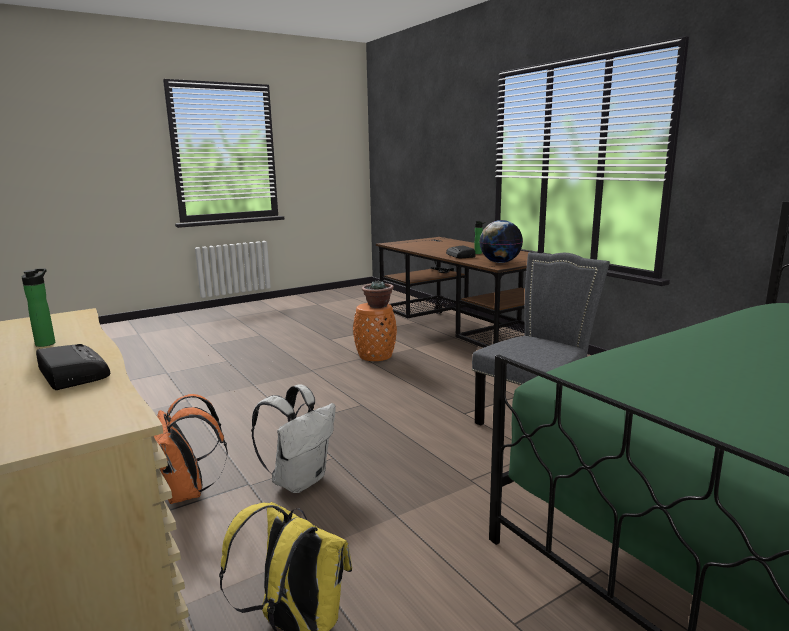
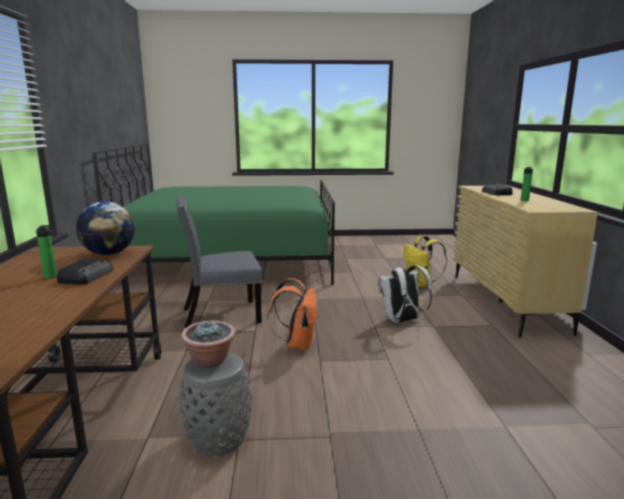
camera: 150 degrees left, 0 degrees up
orange backpack [154,394,228,504] -> orange backpack moved to [267,278,318,350]
orange stool [353,303,397,361] -> grey stool [179,352,252,456]

